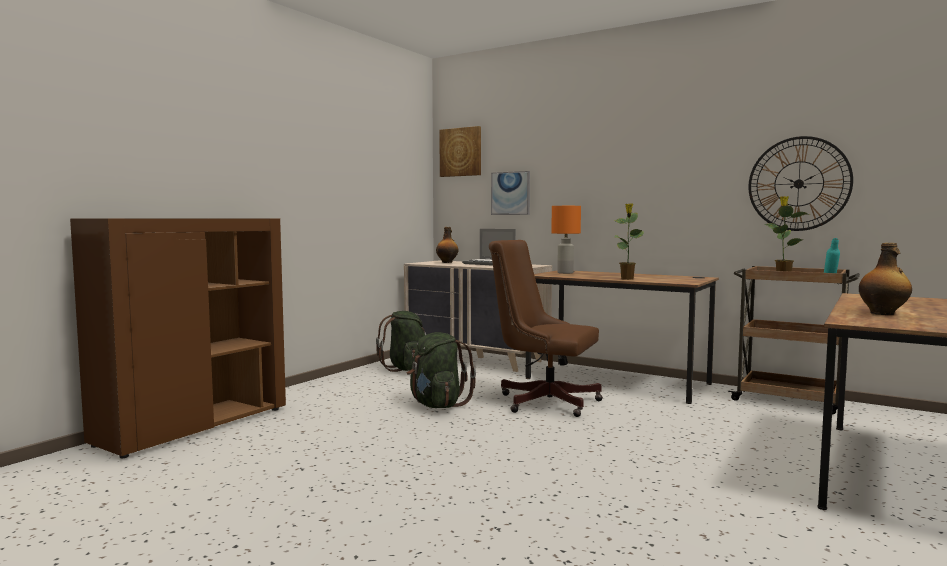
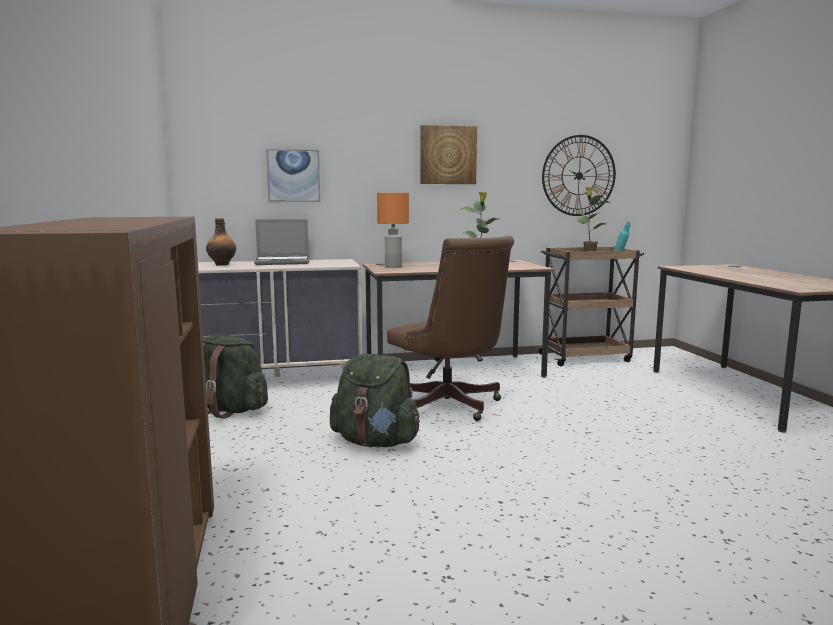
camera: 45 degrees left, 5 degrees up
picture [439,126,481,177] -> picture moved to [421,125,477,184]
brown office chair [489,240,603,417] -> brown office chair turned 105 degrees counterclockwise [387,235,514,421]
bottle [859,243,912,315] -> none

